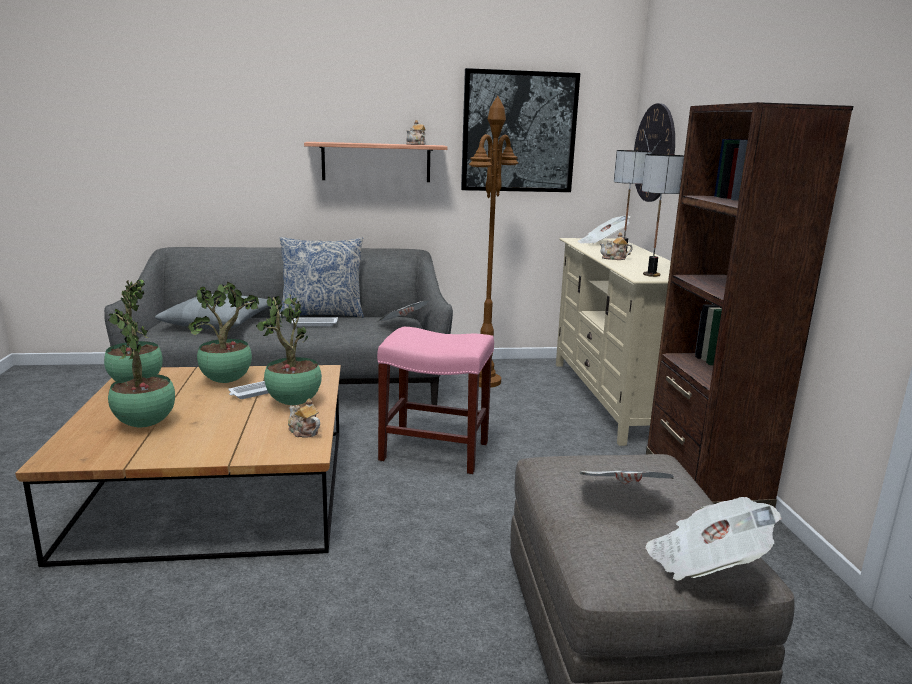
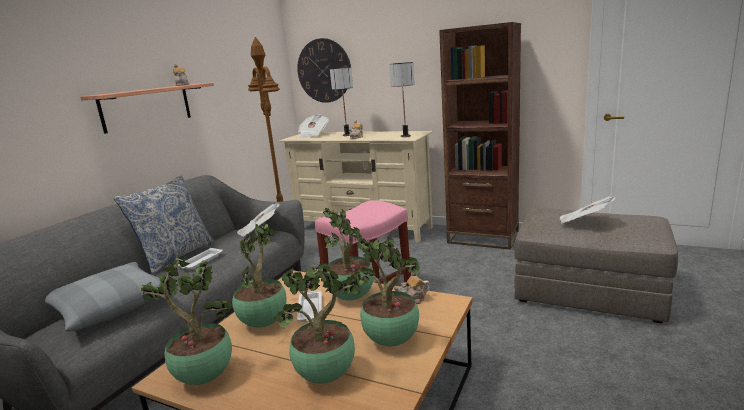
camera: 55 degrees left, 0 degrees up
picture [461,68,580,192] -> none
newspaper [645,497,782,581] -> none
none -> potted plant [351,237,420,346]

